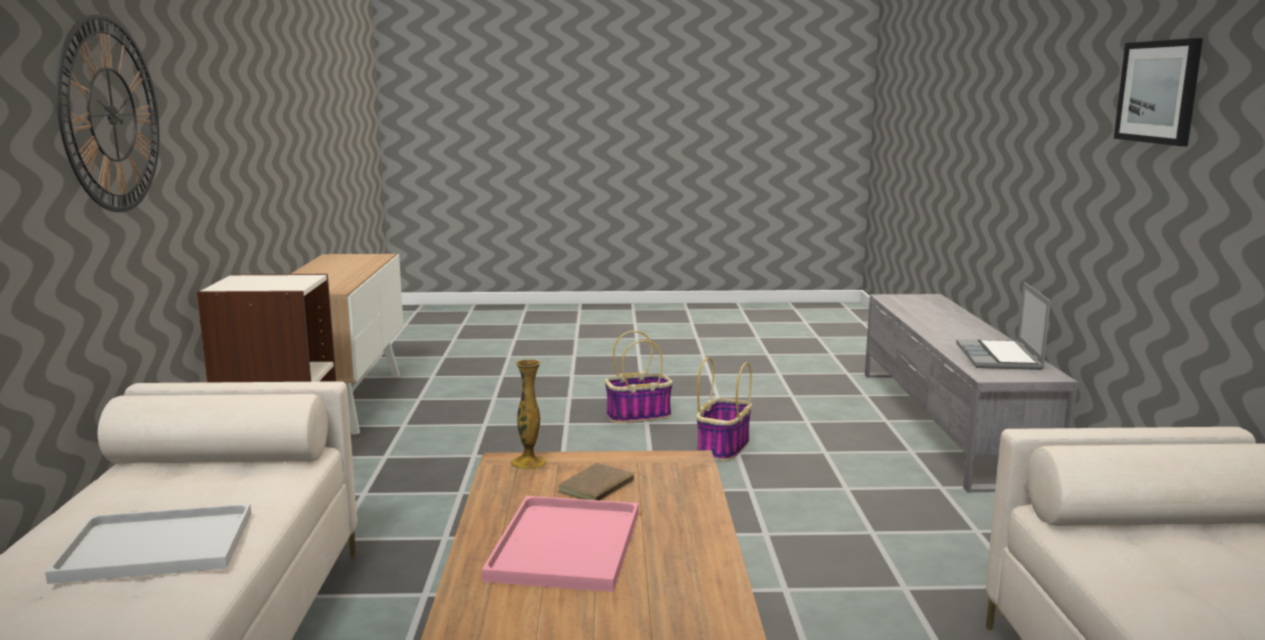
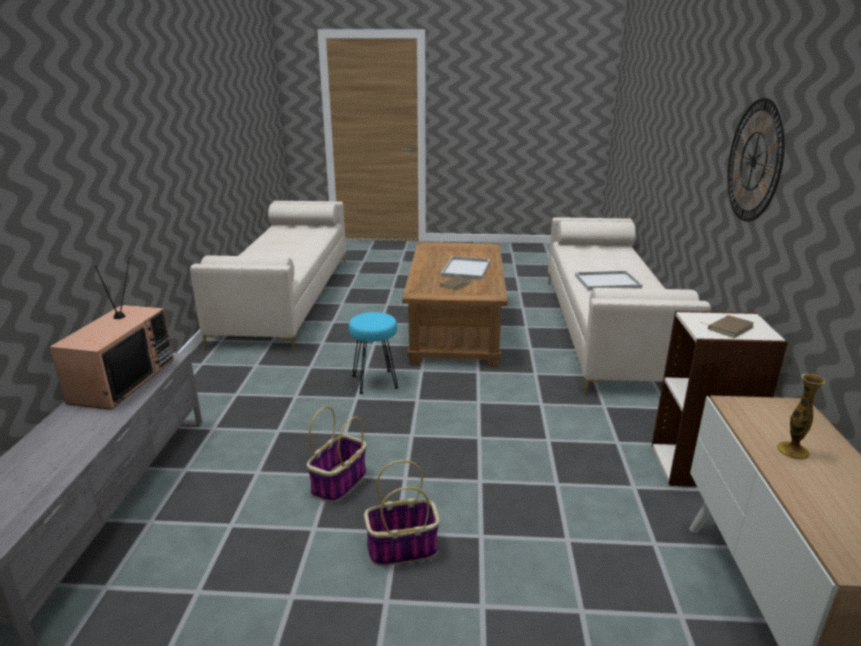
camera: 175 degrees left, 10 degrees up
pink tray [482,496,639,592] -> white tray [441,256,490,280]
vase [510,359,547,470] -> vase moved to [777,374,825,460]
laptop [956,282,1051,370] -> television [50,256,174,410]
picture [1114,38,1203,146] -> none
none -> turquoise stool [348,312,398,394]
none -> brown book [705,315,754,338]

